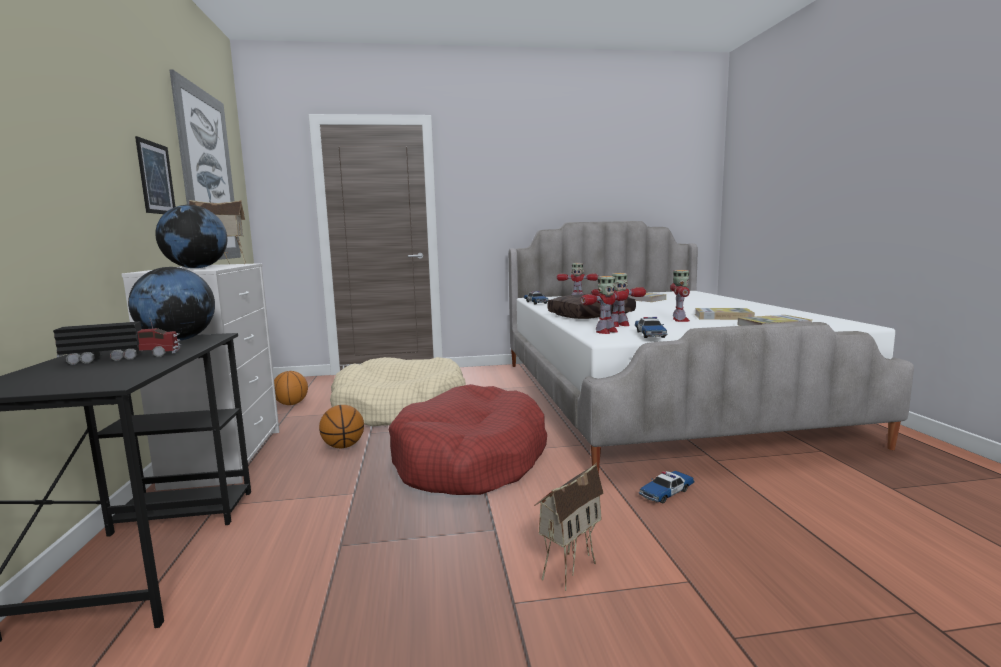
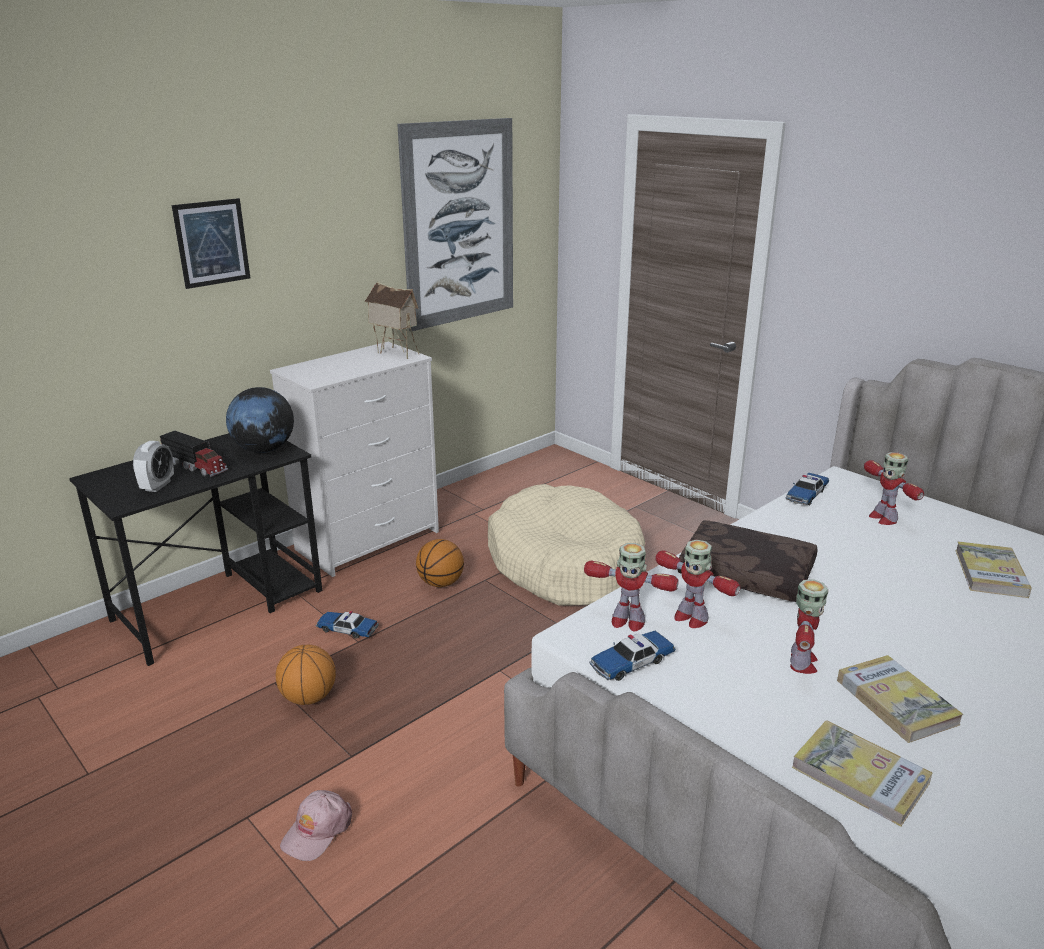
camera: 55 degrees right, 15 degrees up
picture [135,136,175,214] -> picture moved to [172,198,250,289]
globe [155,205,227,268] -> none
basketball [274,371,308,405] -> basketball moved to [276,644,336,705]
red dog bed [389,384,547,495] -> none
toy house [534,463,604,591] -> pink cap [280,790,352,861]
toy car [639,471,695,503] -> toy car moved to [316,611,379,639]
toy robot [670,270,690,322] -> toy robot turned 45 degrees counterclockwise [790,579,828,674]
none -> alarm clock [133,441,174,492]

